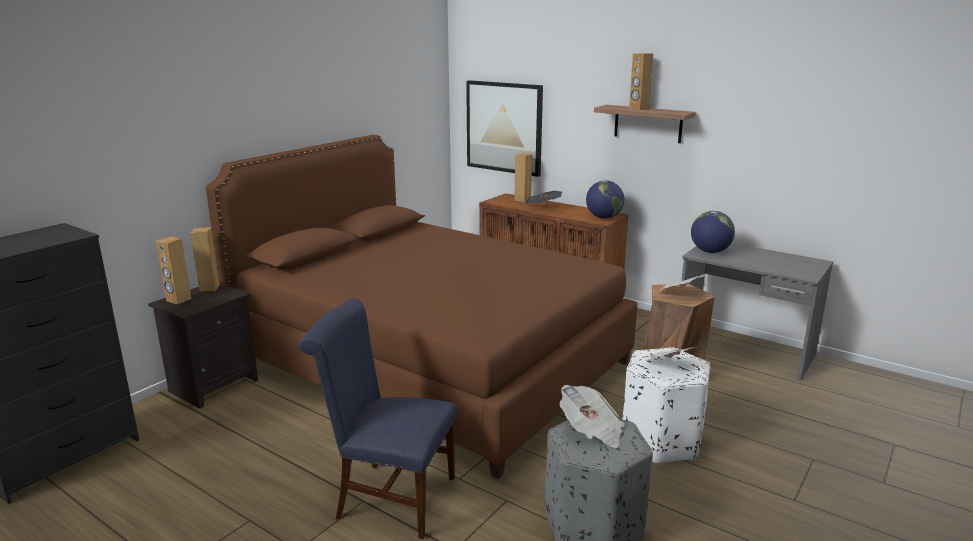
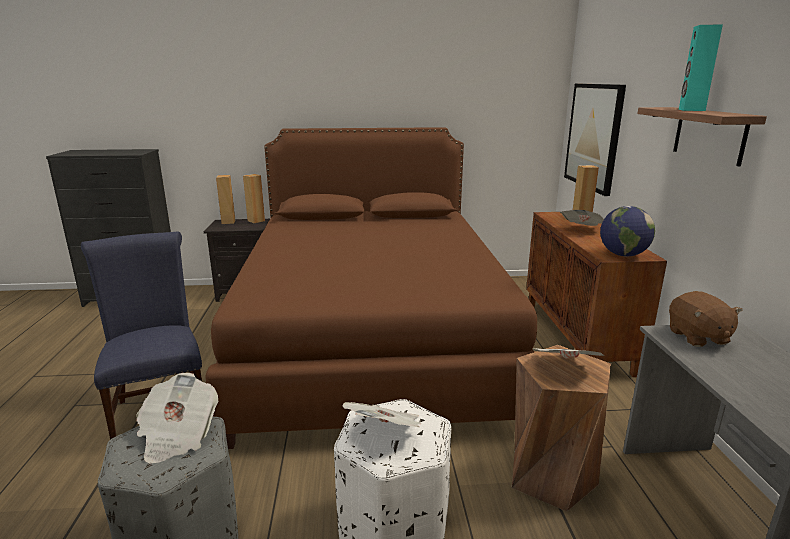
camera: 50 degrees right, 0 degrees up
brown speaker [629,53,653,110] -> turquoise speaker [679,24,723,111]
globe [691,211,735,253] -> brown plush toy [669,291,742,347]

